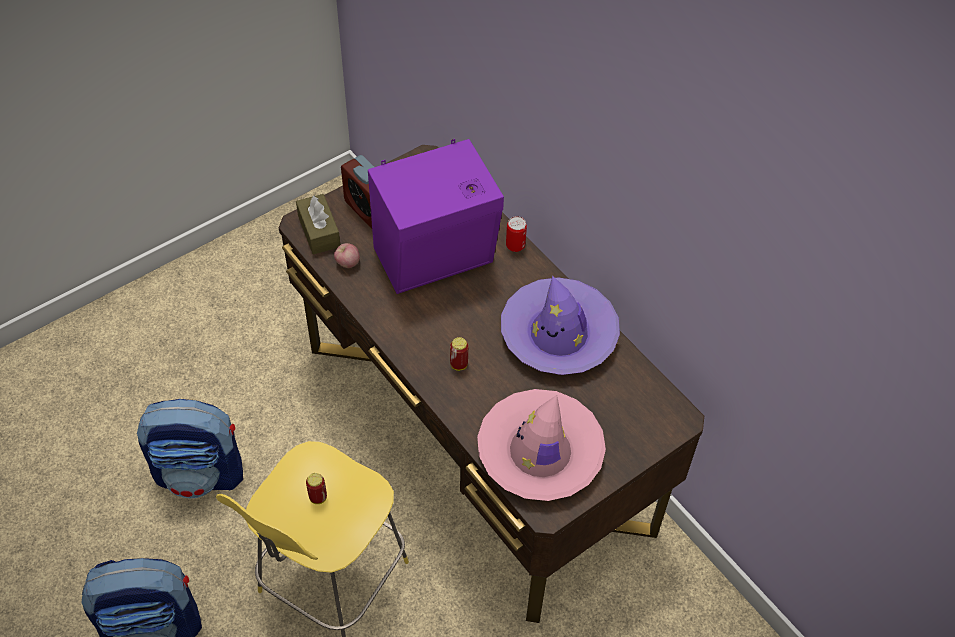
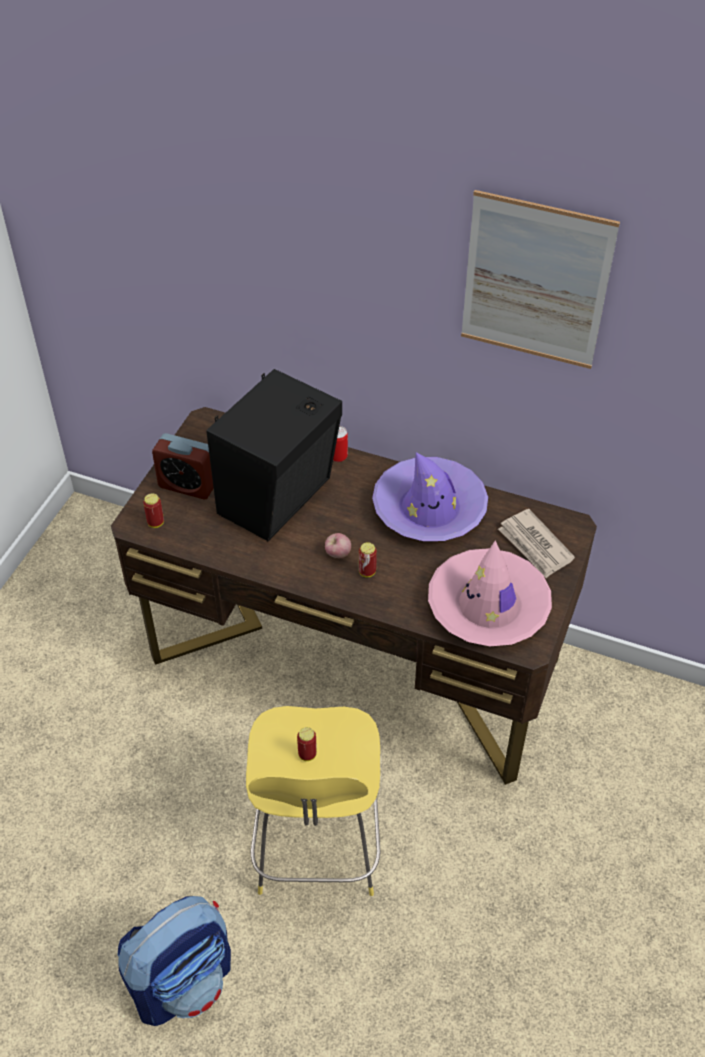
camera: 30 degrees left, 5 degrees down
backpack [137,399,243,498] -> none
brown tissue box [296,194,340,255] -> can [143,493,164,528]
apple [334,243,360,268] -> apple moved to [325,533,351,558]
purple speaker [368,139,504,294] -> black speaker [206,369,342,541]
none -> picture [461,190,620,369]
none -> newspaper [498,509,575,578]

